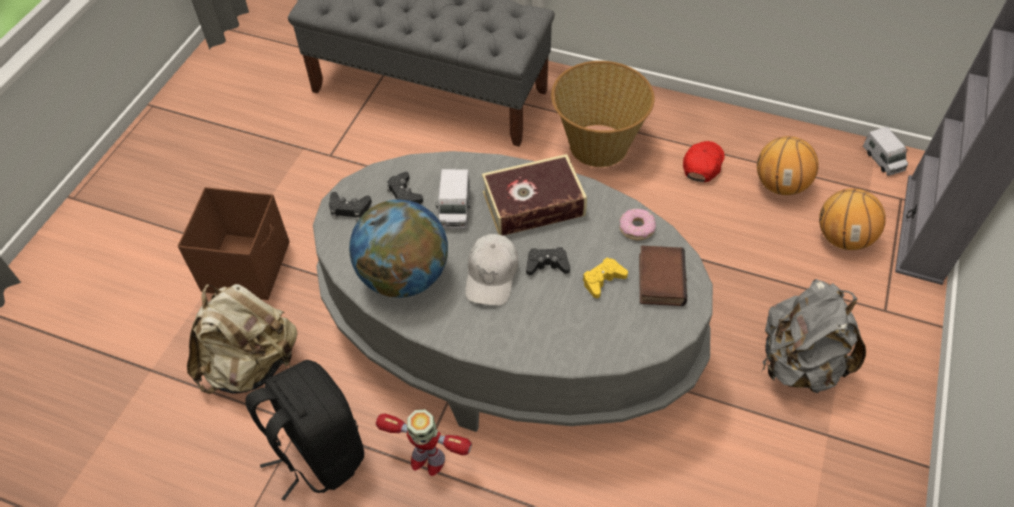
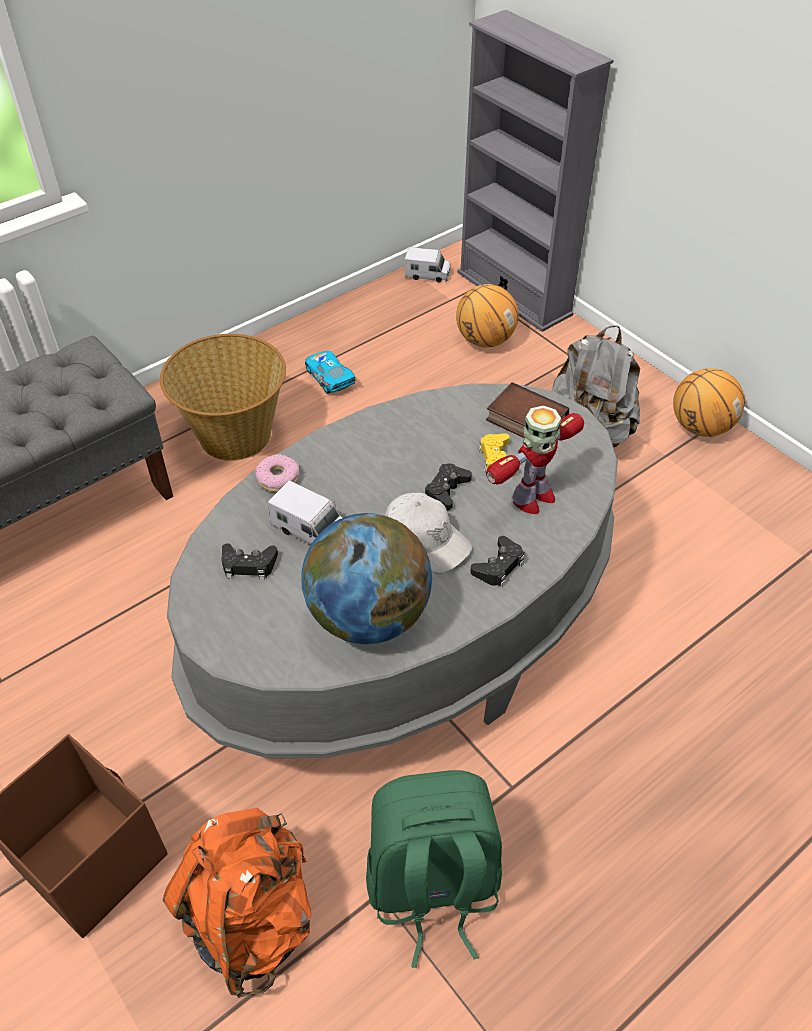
camera: 60 degrees left, 5 degrees down
beige backpack [187,284,298,394] -> orange backpack [163,808,312,998]
black backpack [246,360,364,501] -> green backpack [366,770,502,968]
black game controller [329,192,372,221] -> black game controller moved to [470,536,525,587]
toy robot [376,410,472,476] -> toy robot moved to [486,406,584,514]
book [482,154,587,236] -> none
donut [620,209,656,240] -> donut moved to [255,454,299,492]
red cap [683,141,725,182] -> toy car [305,351,356,394]
basketball [757,136,819,195] -> basketball moved to [673,368,745,437]

